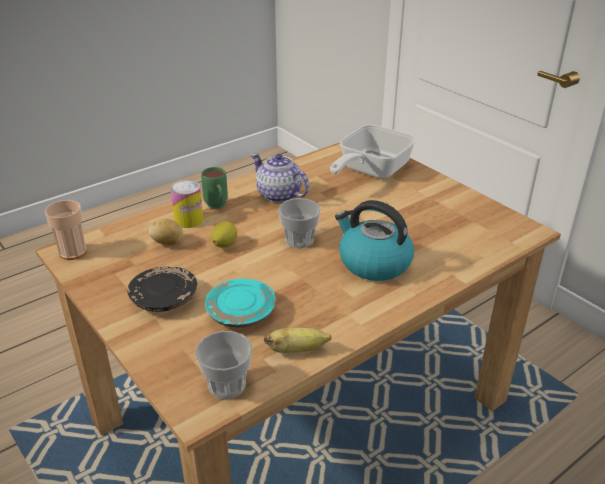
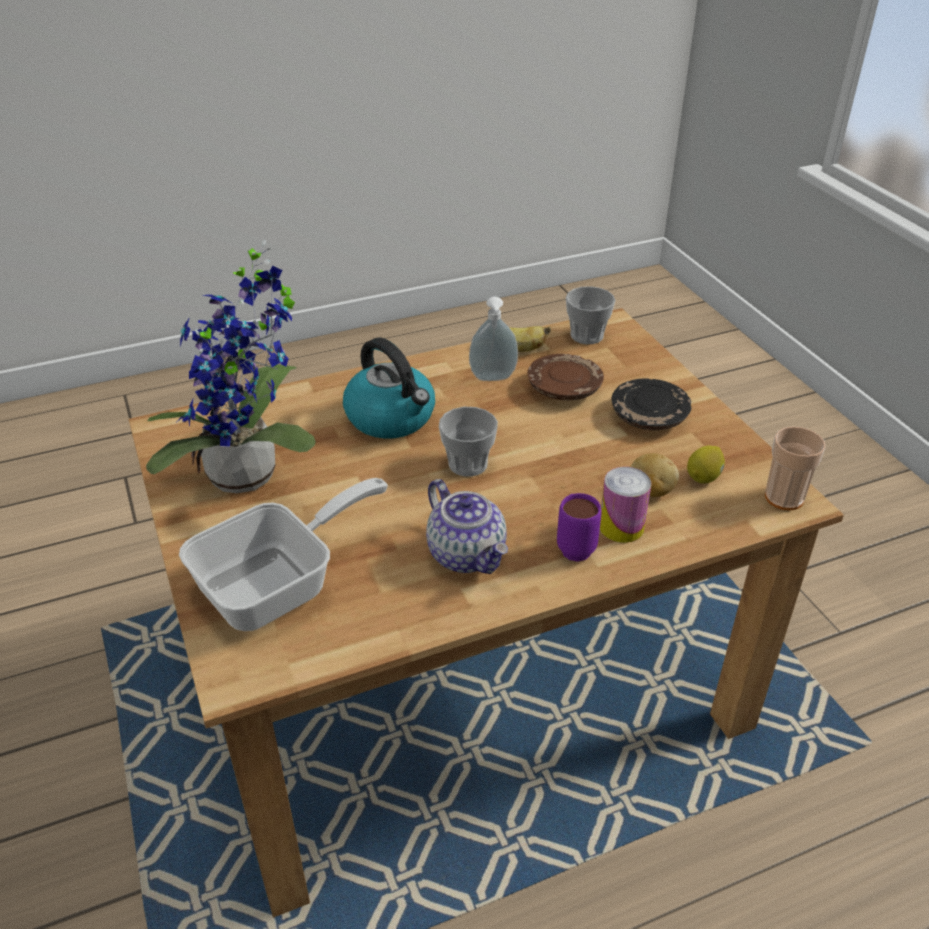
camera: 165 degrees left, 5 degrees up
green mug [201,167,228,209] -> purple mug [557,493,602,562]
turquoise plate [205,279,276,328] -> brown plate [527,354,604,400]
lemon [211,221,237,248] -> lemon moved to [687,445,725,484]
none -> potted plant [146,240,316,493]
none -> soap dispenser [469,297,518,381]

